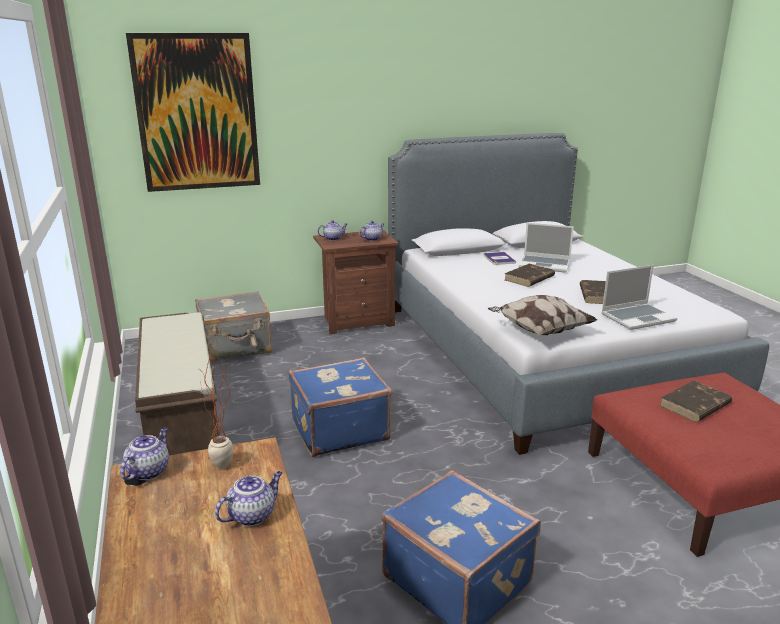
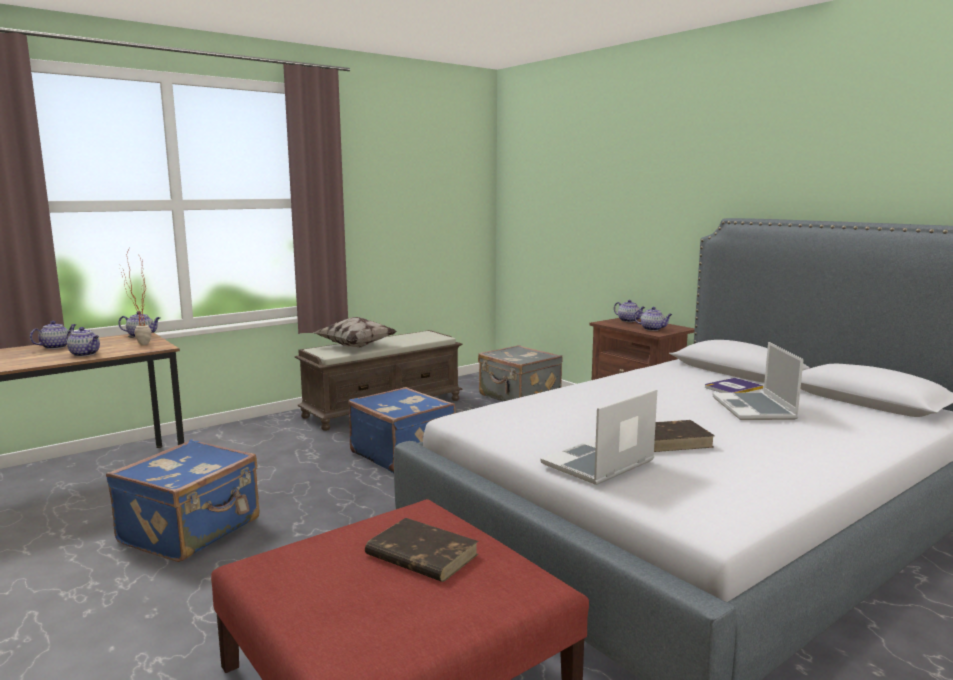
camera: 70 degrees right, 10 degrees down
picture [126,33,260,192] -> none
pillow [488,295,597,335] -> pillow moved to [313,317,397,348]
brown book [504,264,555,287] -> none
laptop [601,265,677,330] -> laptop turned 90 degrees clockwise [540,389,657,485]
none -> teapot [30,321,76,349]

